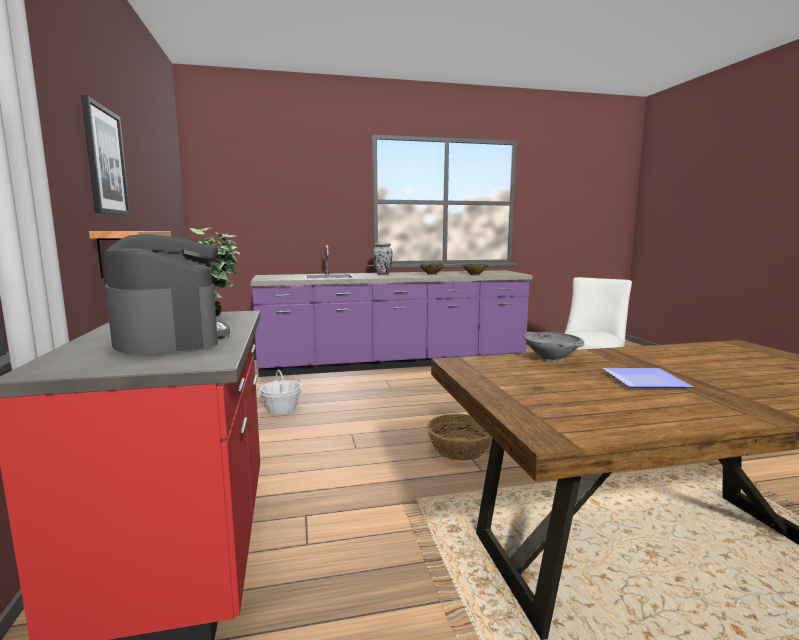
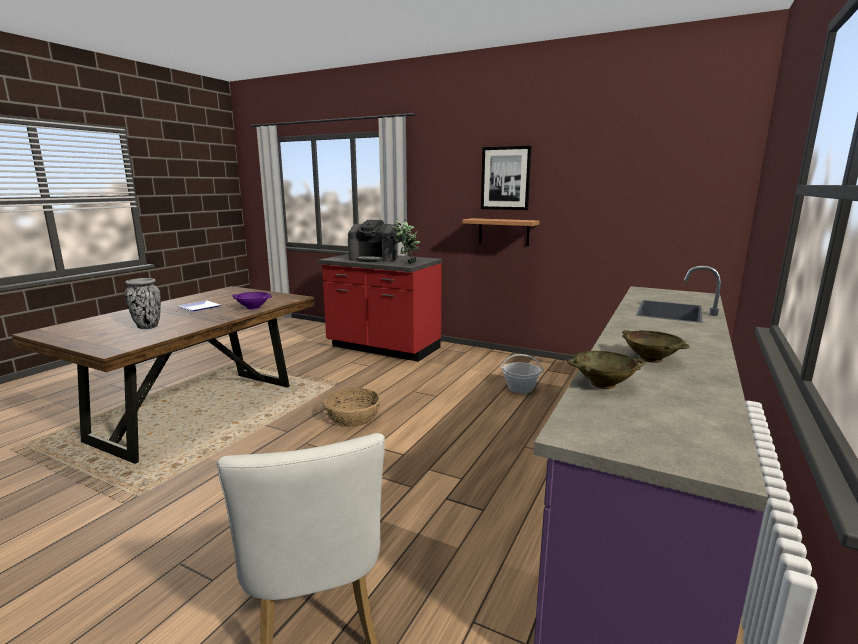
camera: 130 degrees right, 5 degrees up
vase [373,243,393,275] -> vase moved to [125,278,161,329]
grey bowl [523,332,585,362] -> purple bowl [232,292,272,310]

